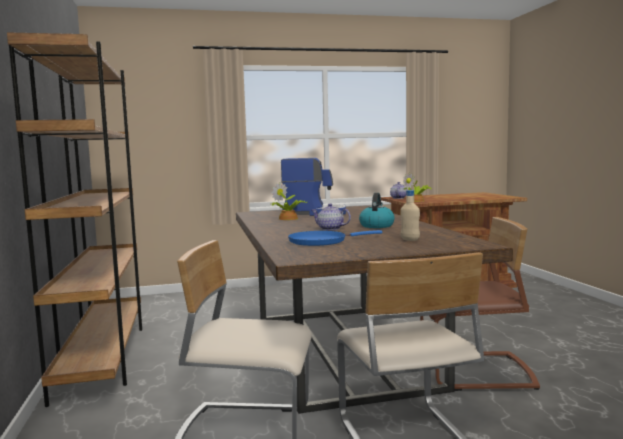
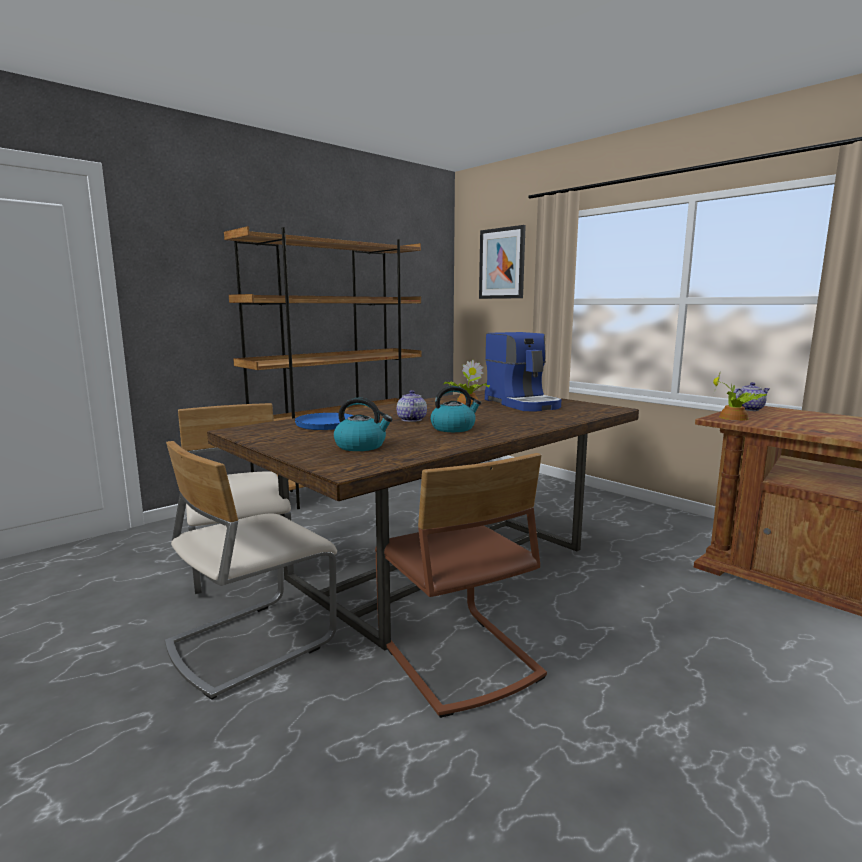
camera: 60 degrees right, 5 degrees up
beige bottle [401,190,420,241] -> kettle [334,398,392,451]
none -> picture [479,225,526,299]

